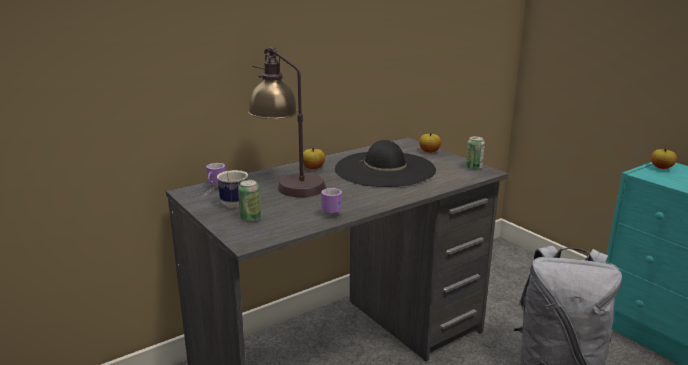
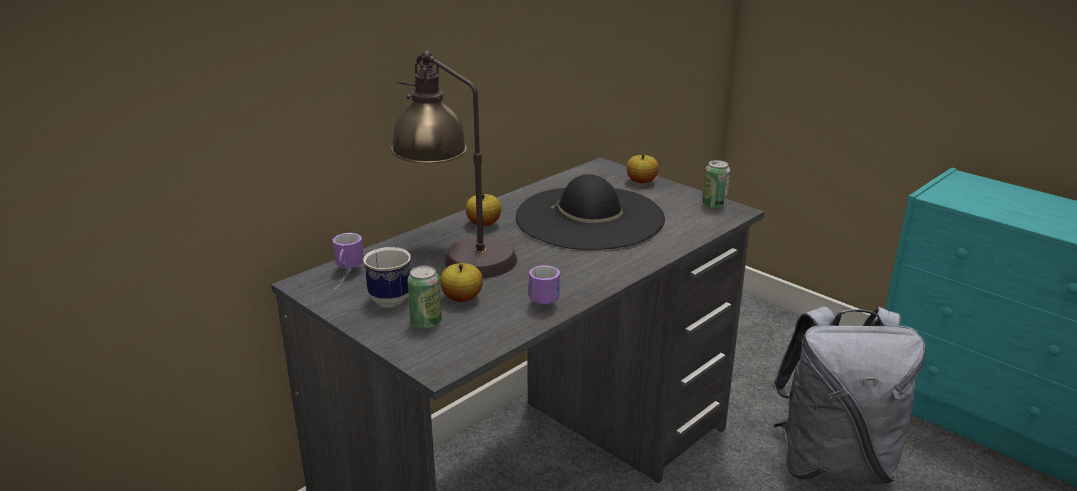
camera: 10 degrees left, 5 degrees up
apple [651,149,677,169] -> apple moved to [440,263,483,302]

